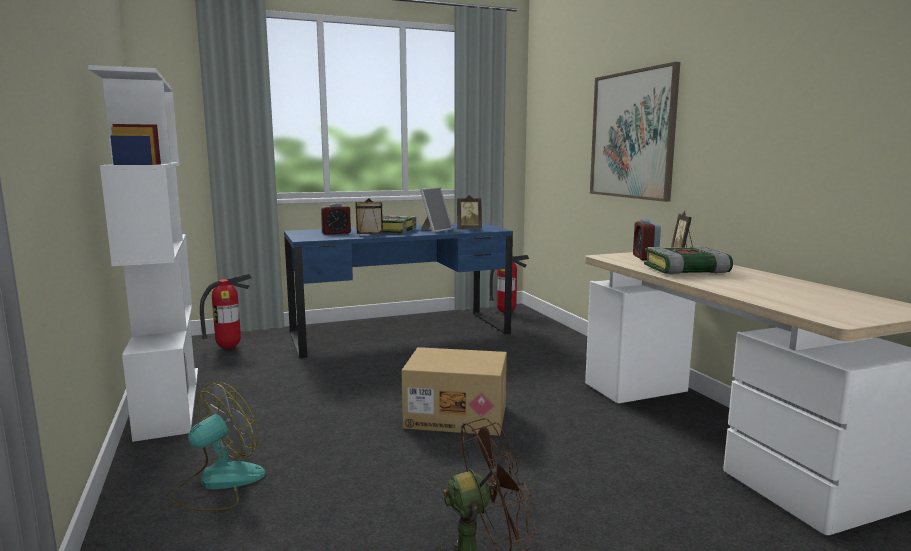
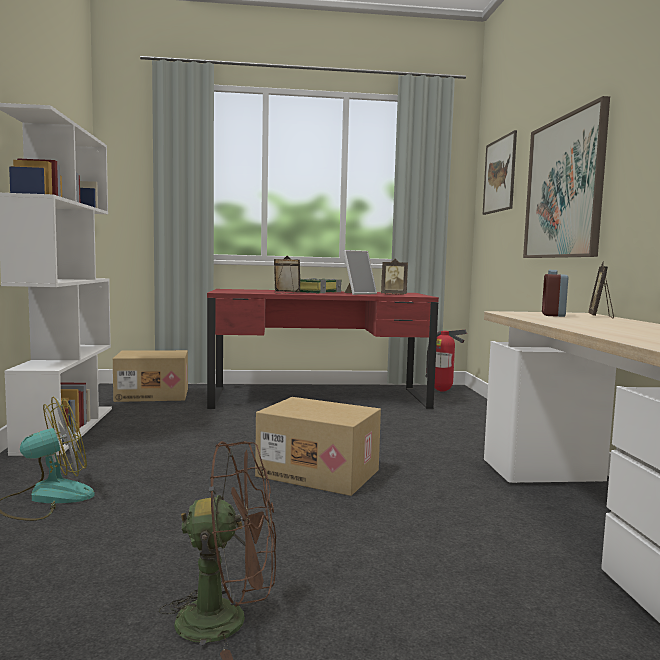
camera: 15 degrees right, 5 degrees down
fire extinguisher [200,274,252,349] -> cardboard box [113,350,188,402]
blue desk [284,223,513,358] -> red desk [207,289,439,409]
alarm clock [321,203,351,235] -> none
book [644,246,733,274] -> none
none -> picture [483,130,517,215]

